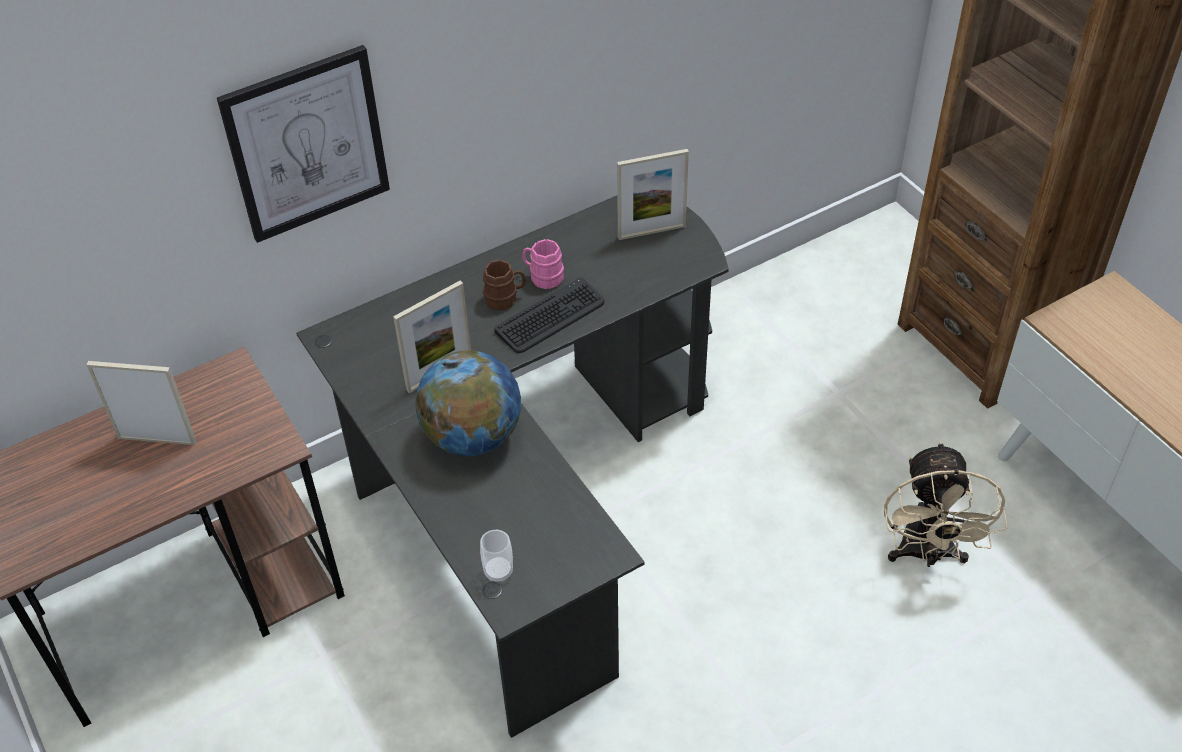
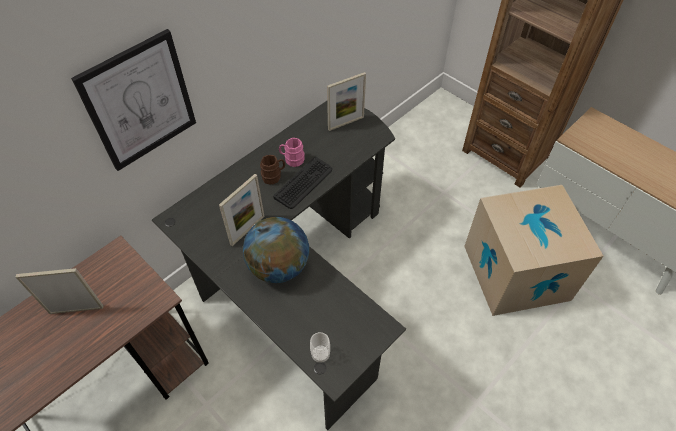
camera: 15 degrees left, 5 degrees up
beige fan [884,441,1008,567] -> cardboard box [464,185,603,316]

